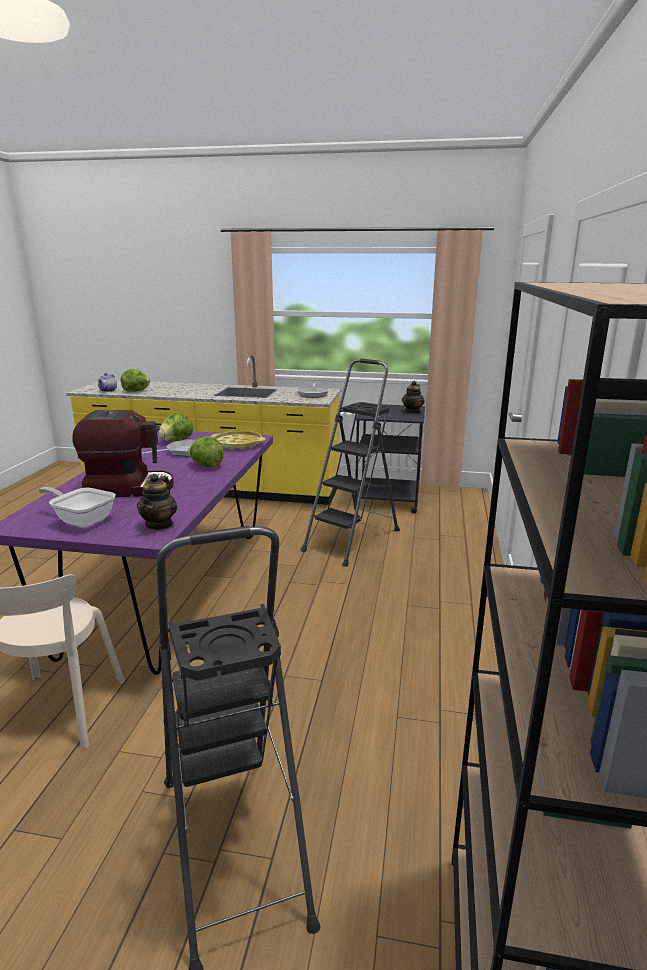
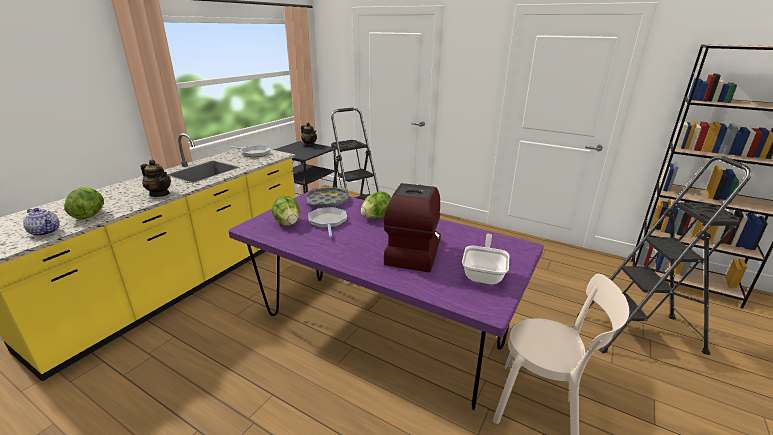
camera: 70 degrees left, 5 degrees up
frying pan [38,487,115,528] -> frying pan turned 150 degrees clockwise [462,234,509,285]
teapot [137,474,177,530] -> teapot moved to [141,160,171,197]
yellow tray [211,431,266,450] -> grey tray [306,187,349,207]

